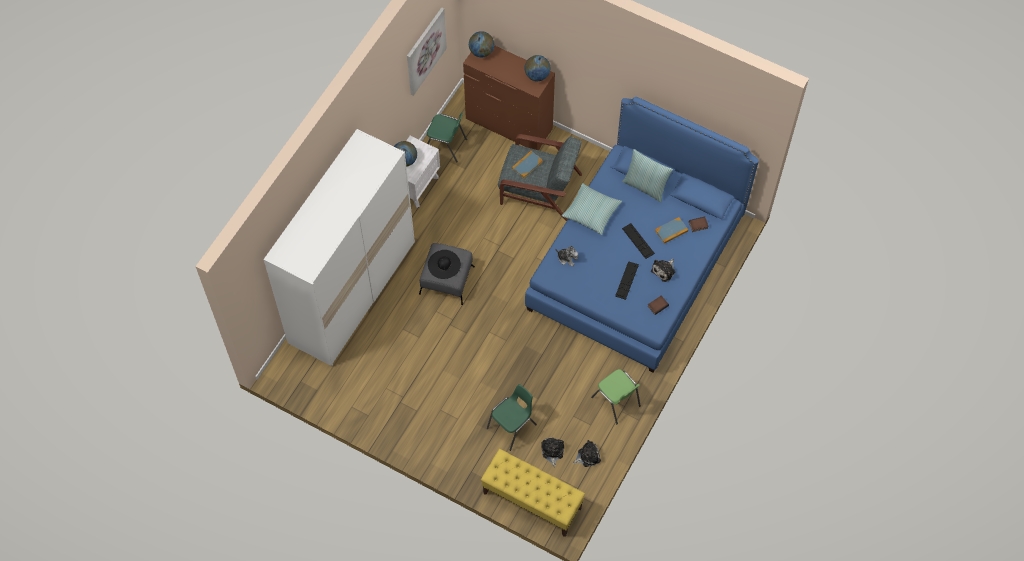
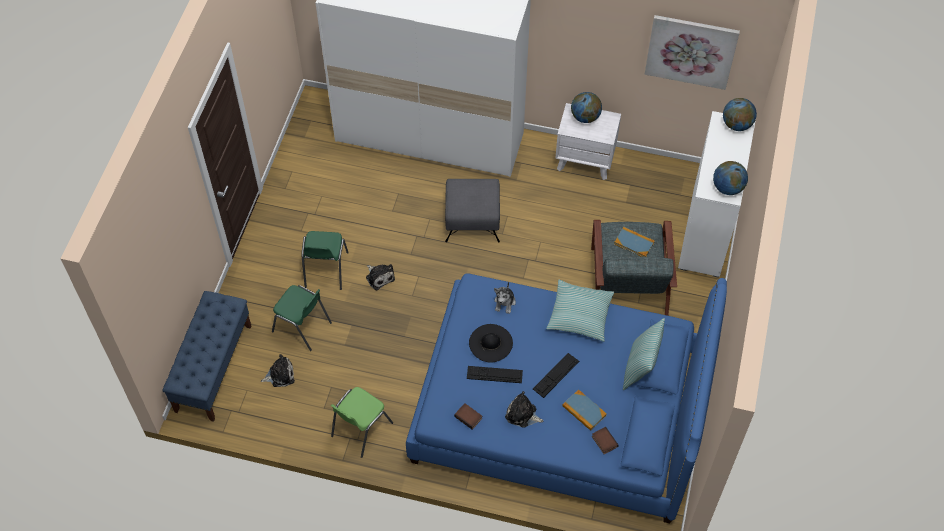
camera: 75 degrees right, 5 degrees down
green chair [427,113,467,162] -> green chair moved to [301,231,349,290]
black hat [428,250,461,279] -> black hat moved to [469,324,513,362]
brown dresser [463,45,555,150] -> white dresser [678,111,756,278]
yellow bench [481,449,585,537] -> blue bench [162,291,251,422]
plush toy [573,440,601,467] -> plush toy moved to [366,264,395,291]

